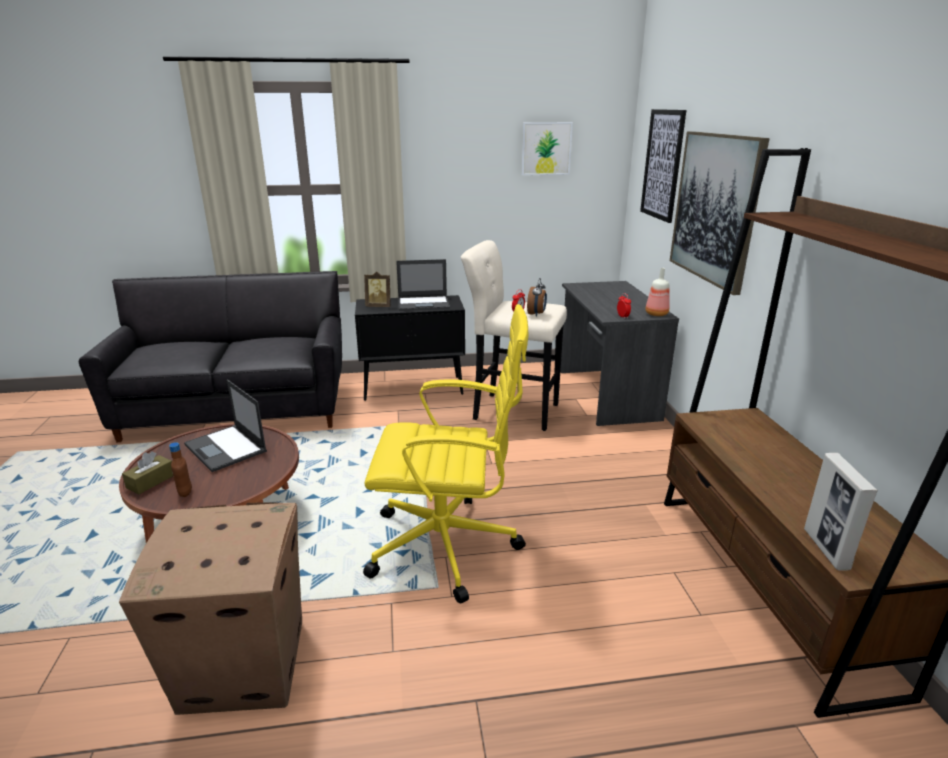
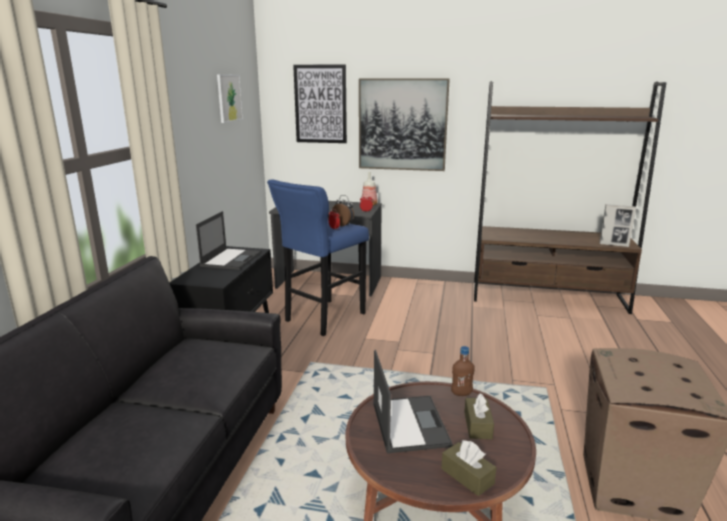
camera: 70 degrees left, 5 degrees down
brown bottle [169,442,192,497] -> brown bottle moved to [451,346,475,396]
laptop [184,380,267,472] -> laptop turned 75 degrees counterclockwise [373,350,453,453]
yellow office chair [363,304,528,603] -> none
picture frame [364,271,390,307] -> none
beige stool [461,240,567,431] -> blue stool [267,180,369,336]
none -> brown tissue box [464,393,494,439]

